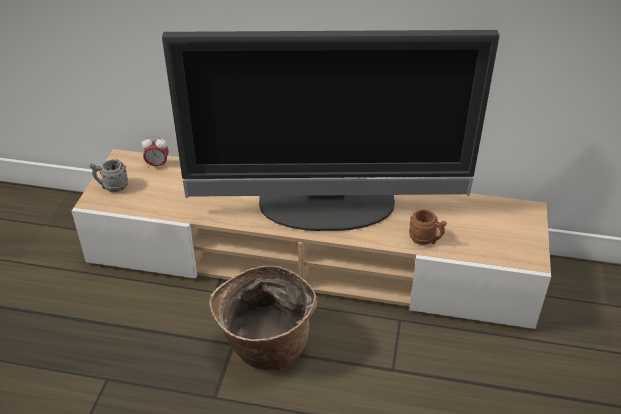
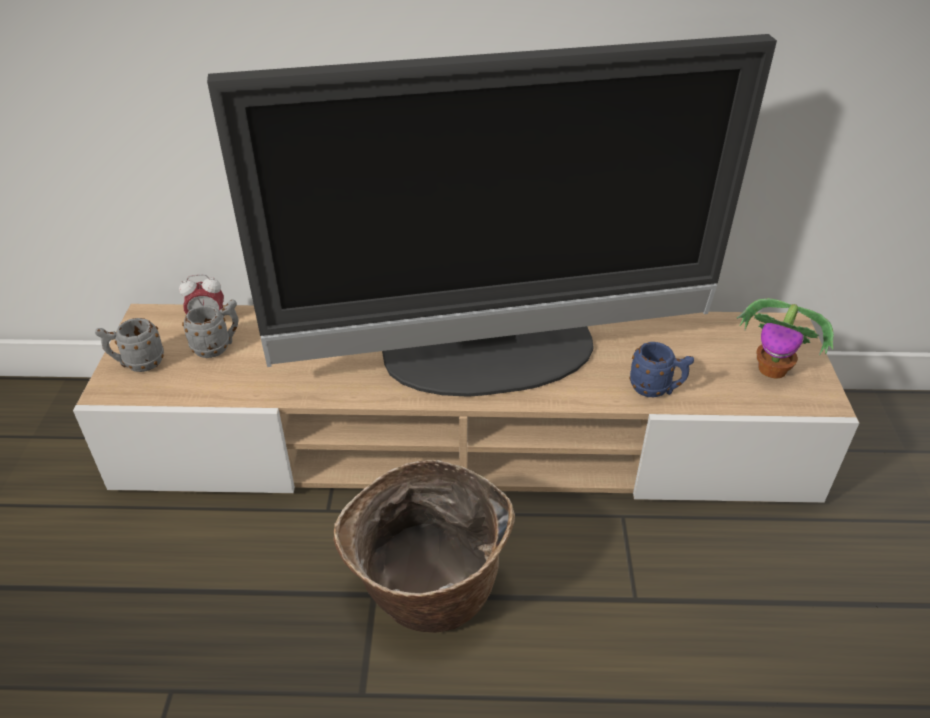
camera: 10 degrees left, 0 degrees up
brown mug [409,209,447,245] -> blue mug [629,342,694,397]
none -> grey mug [182,300,239,358]
none -> potted plant [736,298,834,379]

